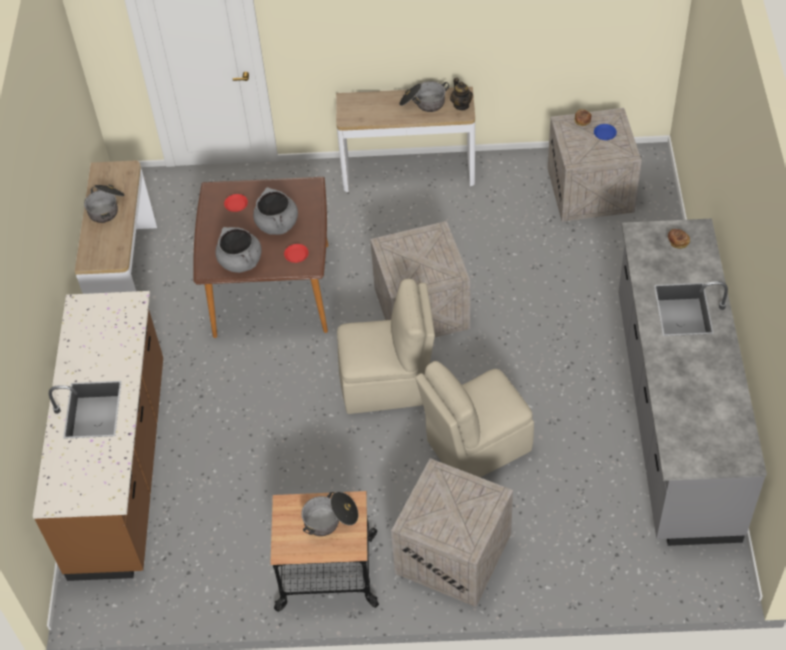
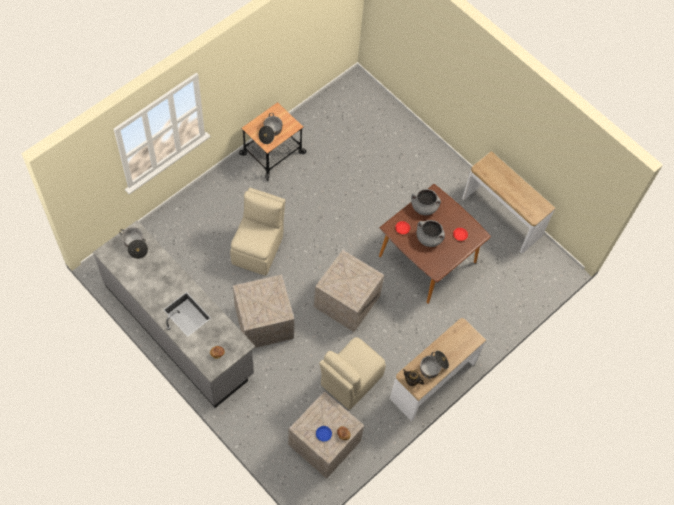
camera: 130 degrees right, 10 degrees up
brown counter [33,291,163,581] -> none
cooking pot [84,184,125,223] -> cooking pot moved to [119,227,148,259]
beige chair [337,279,435,414] -> beige chair moved to [319,337,386,410]
crate [391,458,513,607] -> crate moved to [233,274,295,348]

